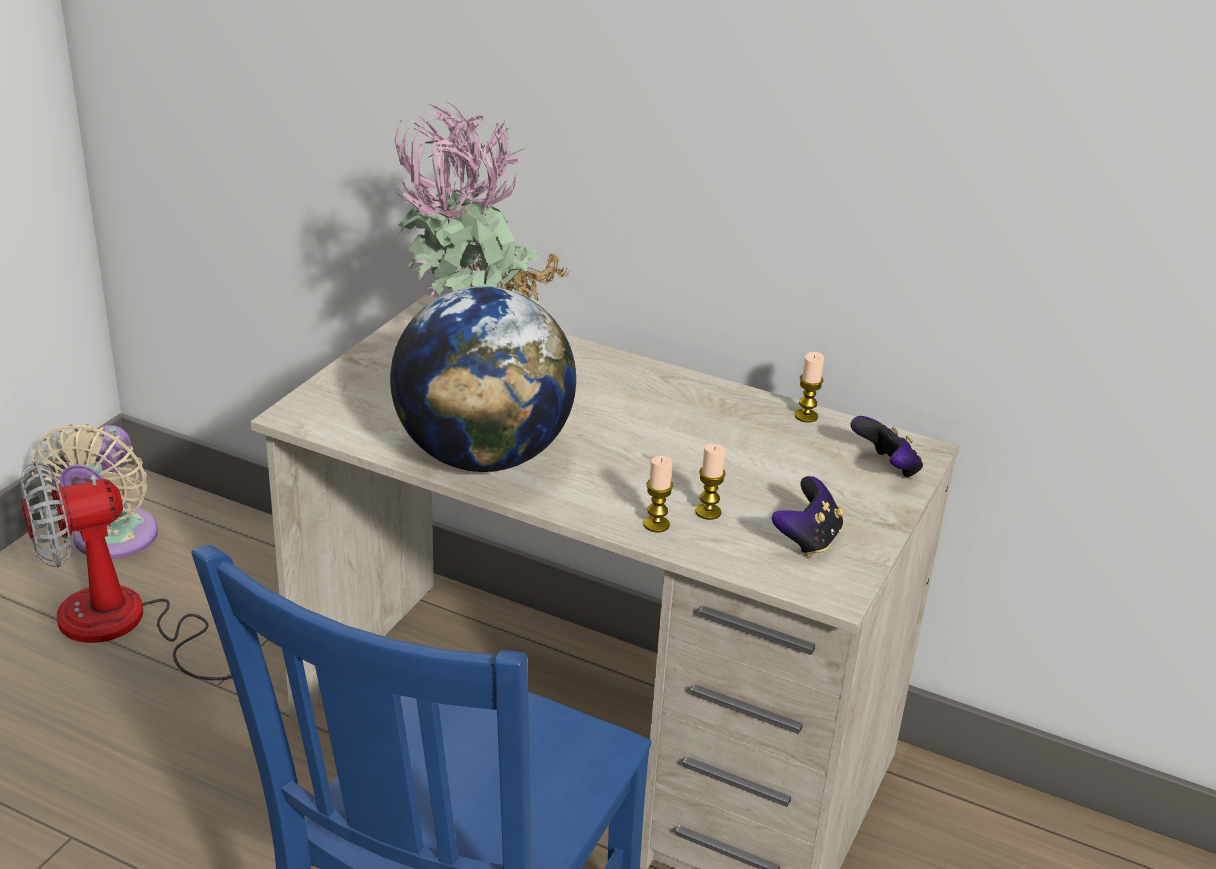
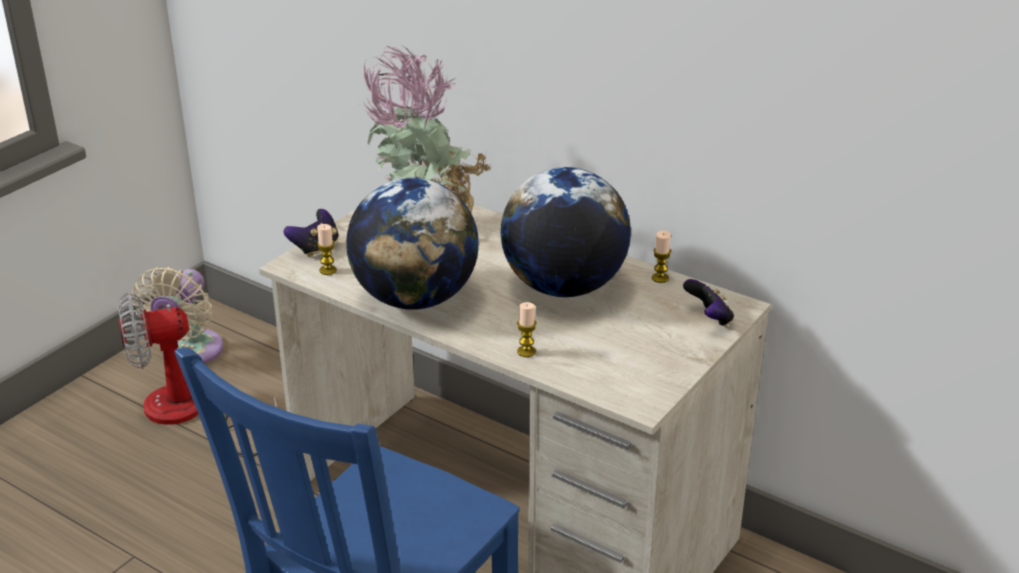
camera: 10 degrees right, 0 degrees up
candle [695,444,726,520] -> candle moved to [317,224,337,275]
game controller [772,476,844,557] -> game controller moved to [283,209,339,257]
none -> globe [501,167,631,297]

